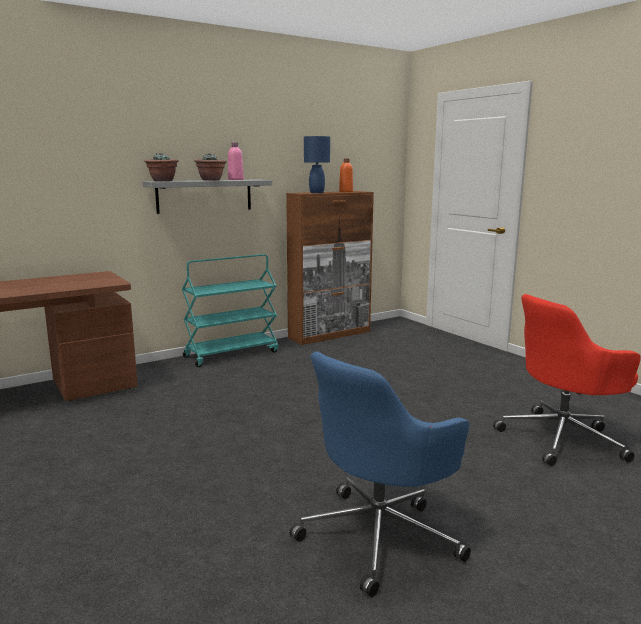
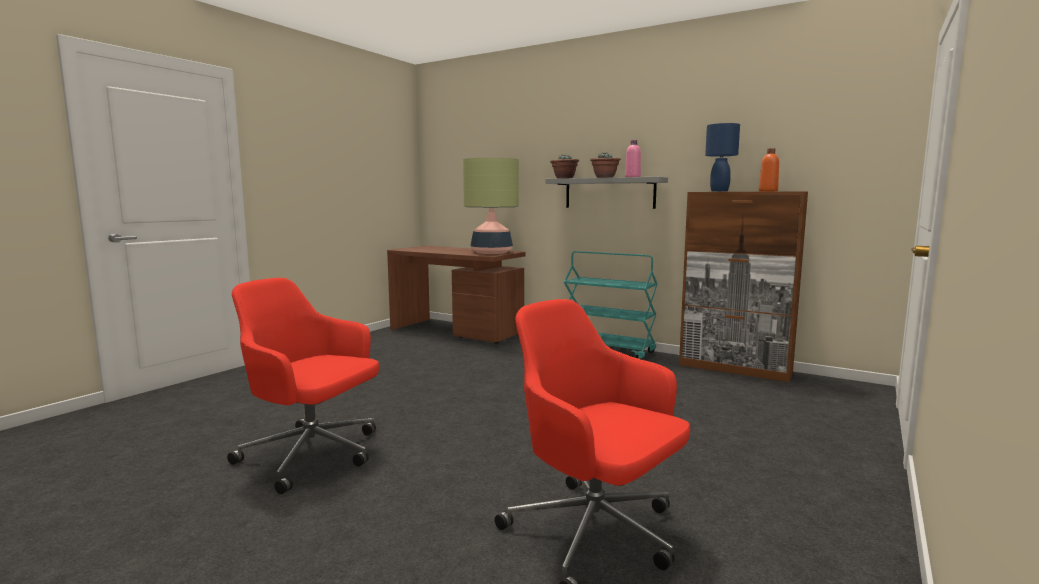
camera: 65 degrees right, 5 degrees down
blue office chair [289,351,471,597] -> red office chair [227,278,379,494]
none -> table lamp [463,158,519,254]

